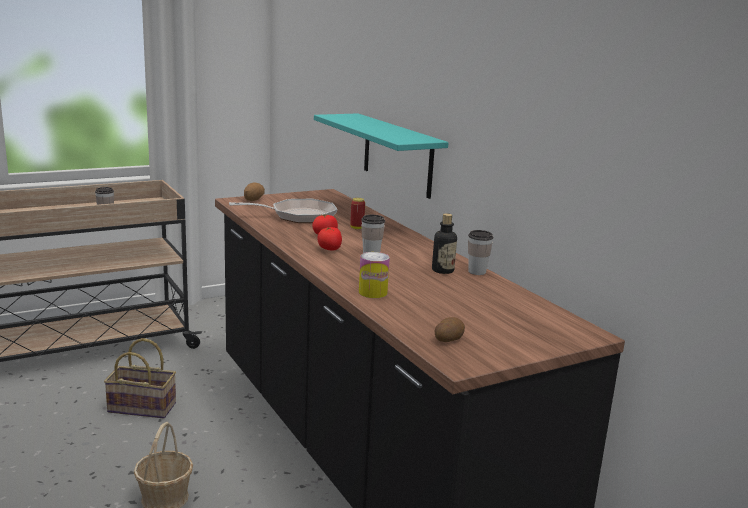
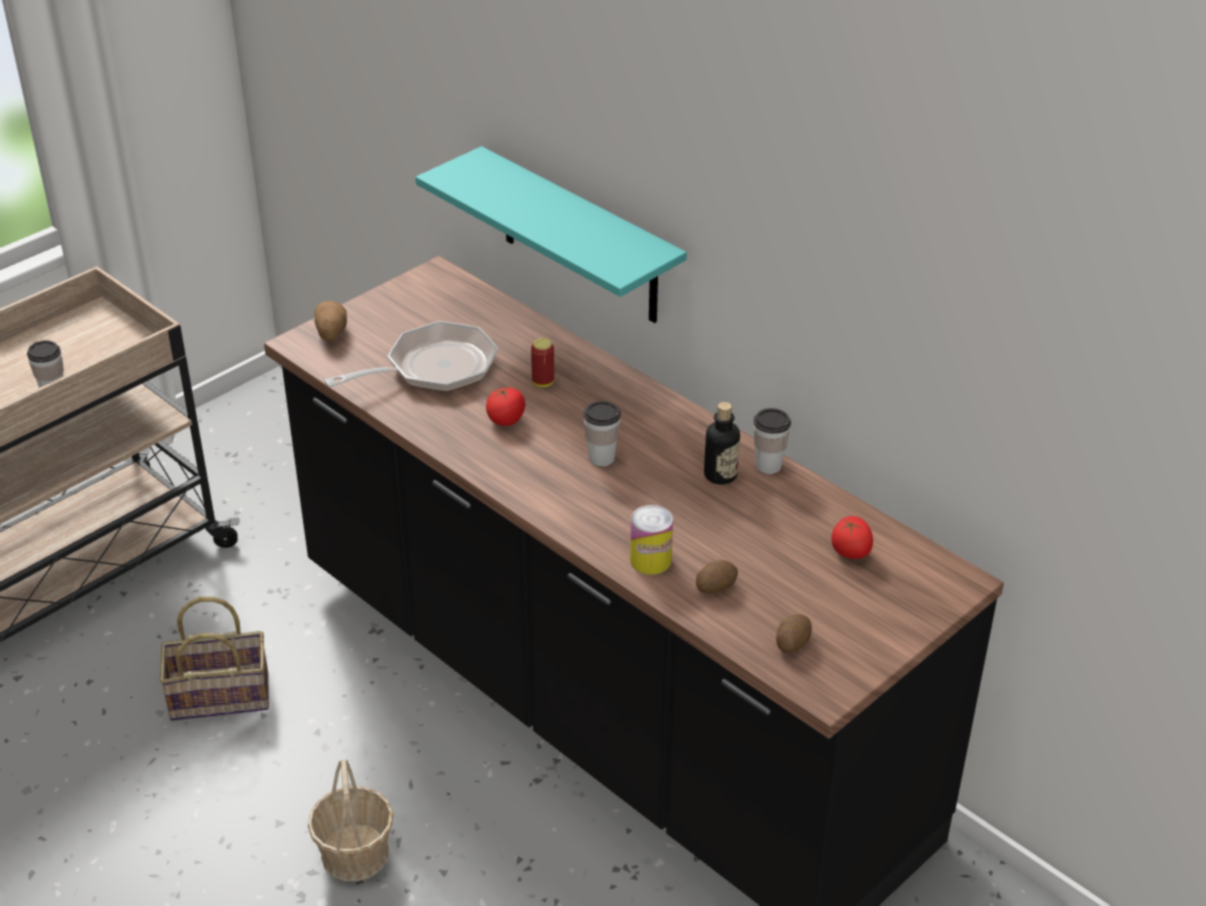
camera: 15 degrees left, 20 degrees up
tomato [317,227,342,251] -> tomato moved to [831,516,873,559]
none -> potato [696,560,738,594]

